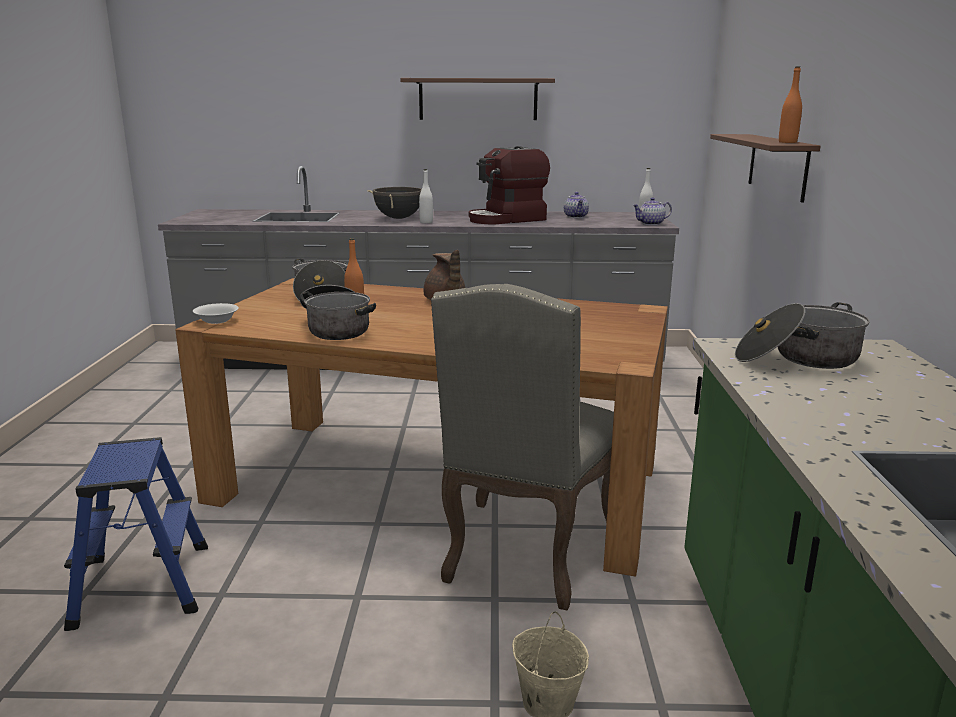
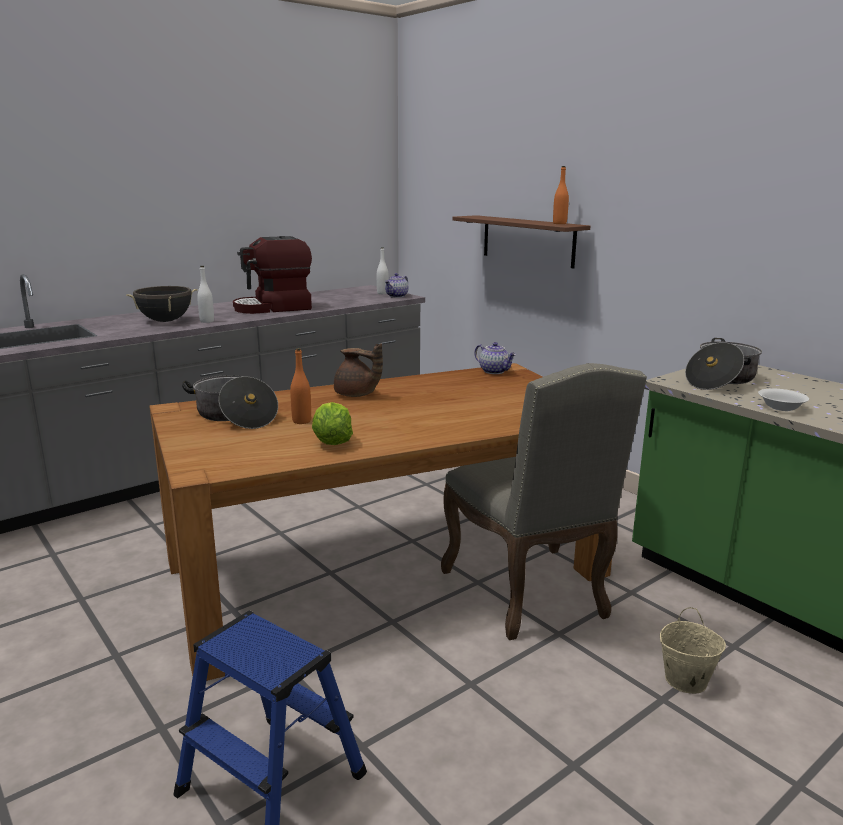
camera: 40 degrees left, 0 degrees up
white bowl [193,303,239,324] -> white bowl moved to [758,389,809,411]
cooking pot [300,285,376,340] -> lettuce [312,402,353,445]
brown shelf [400,78,555,120] -> none
coffee machine [469,146,550,225] -> coffee machine turned 45 degrees clockwise [233,236,312,314]
teapot [564,192,589,218] -> teapot moved to [474,342,516,374]

